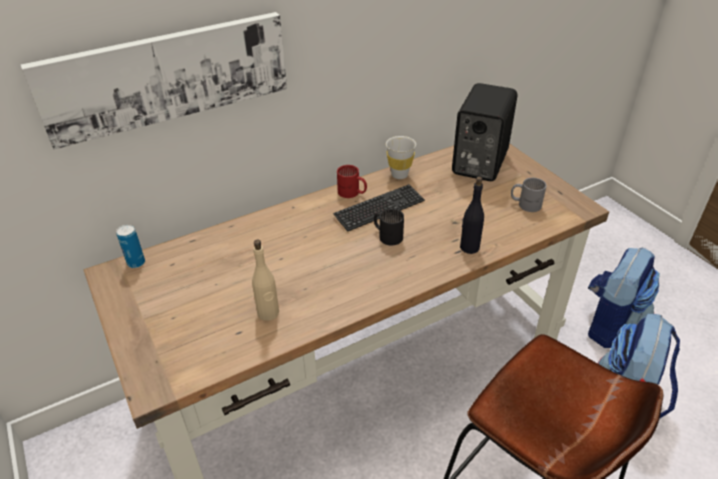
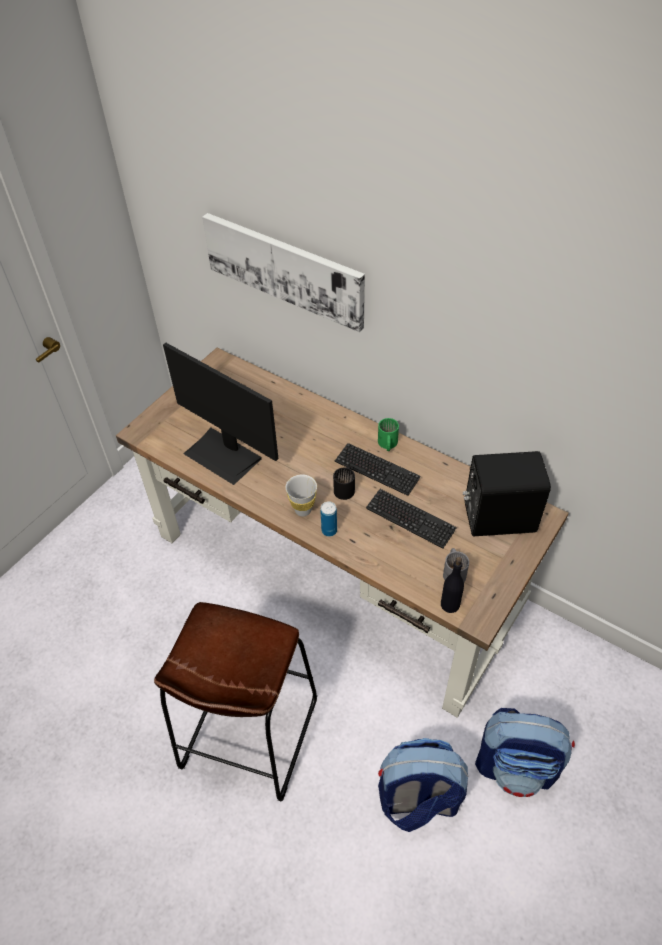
camera: 65 degrees right, 10 degrees up
can [116,224,145,268] -> can moved to [320,501,337,537]
beige bottle [252,240,279,321] -> monitor [163,343,279,485]
red mug [337,165,367,198] -> green mug [378,418,399,451]
white cup [386,136,416,179] -> white cup moved to [286,475,317,516]
black bottle [460,177,484,254] -> black bottle moved to [441,557,464,613]
none -> keyboard [366,489,457,549]

